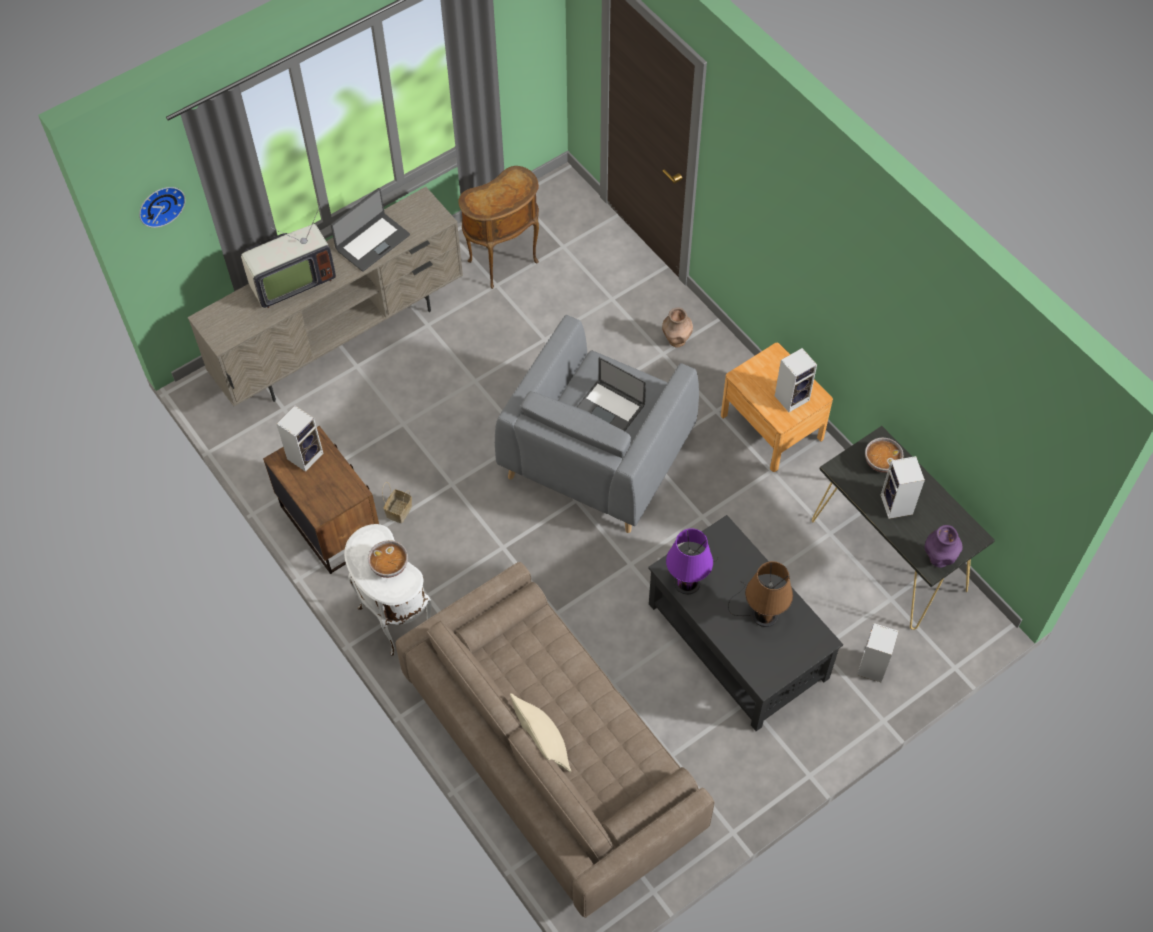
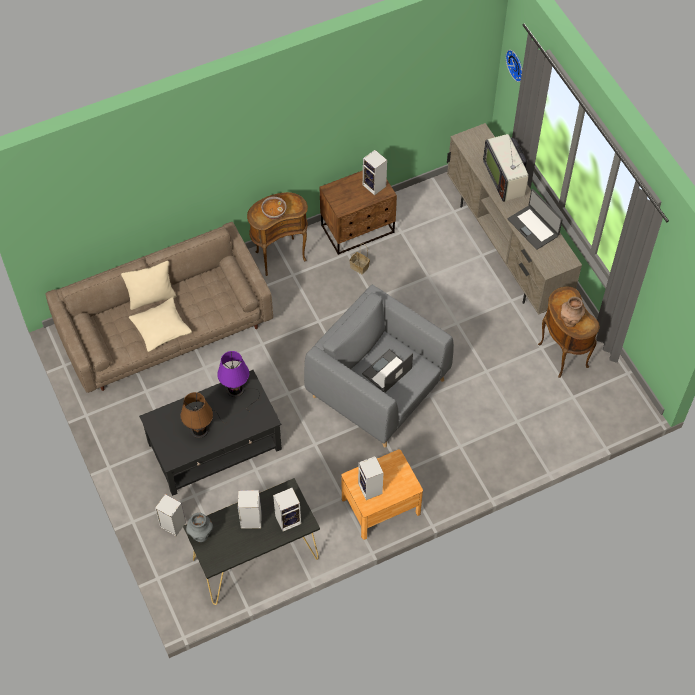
camera: 100 degrees right, 0 degrees up
white side table [344,524,431,656] -> brown side table [247,192,308,276]
brown vase [662,307,693,348] -> brown vase moved to [561,297,585,327]
bowl [865,438,903,473] -> speaker [273,488,301,531]
purple vase [924,525,963,568] -> grey vase [186,513,213,542]
none -> beige pillow [129,297,192,352]

